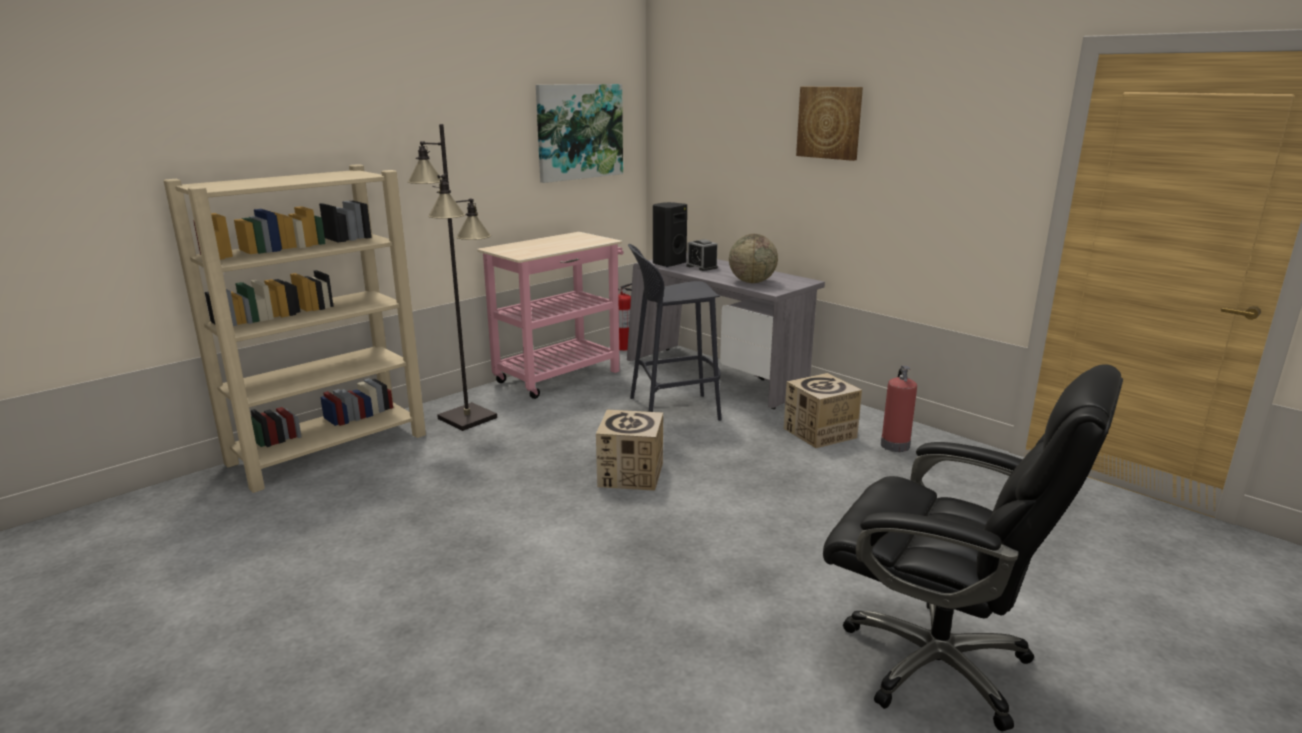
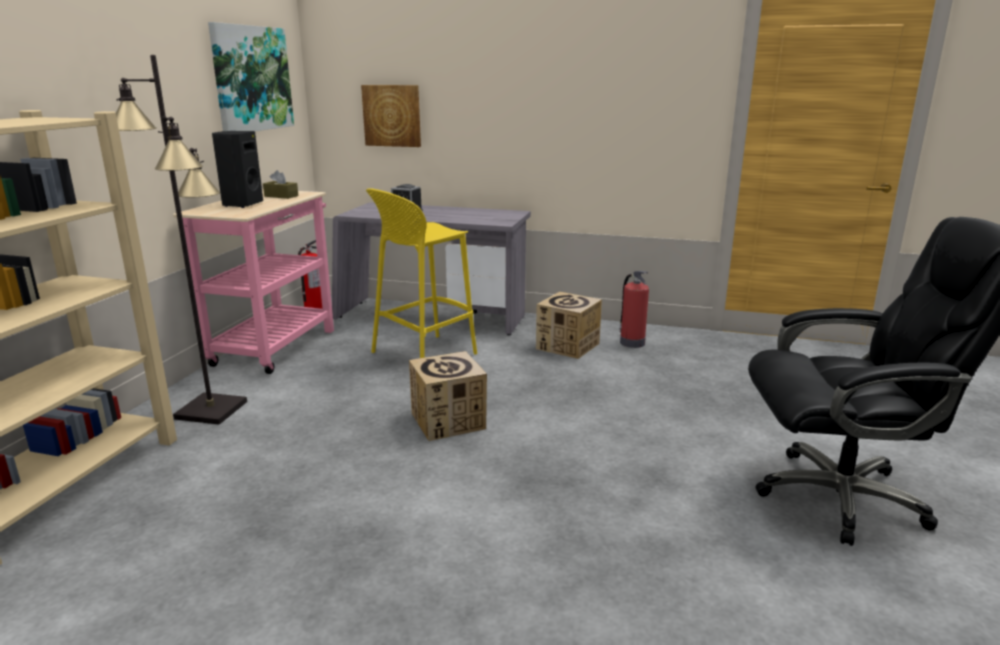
camera: 30 degrees left, 0 degrees up
grey stool [628,244,722,421] -> yellow stool [366,188,477,358]
black speaker [653,202,687,267] -> black speaker moved to [212,131,263,208]
globe [729,234,778,283] -> none
picture [796,87,863,161] -> picture moved to [361,85,421,147]
none -> brown tissue box [263,170,298,199]

